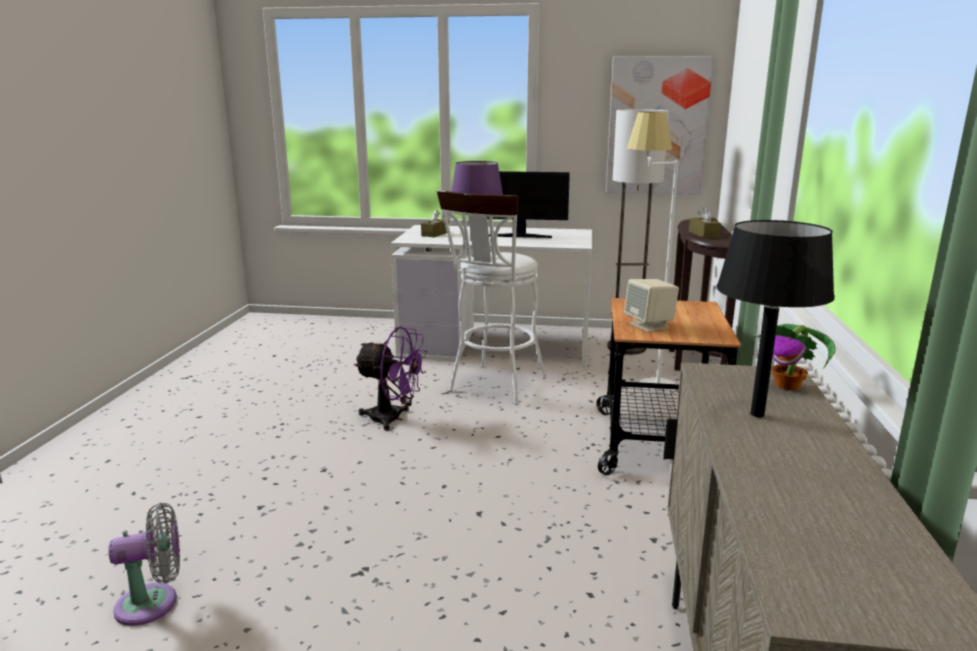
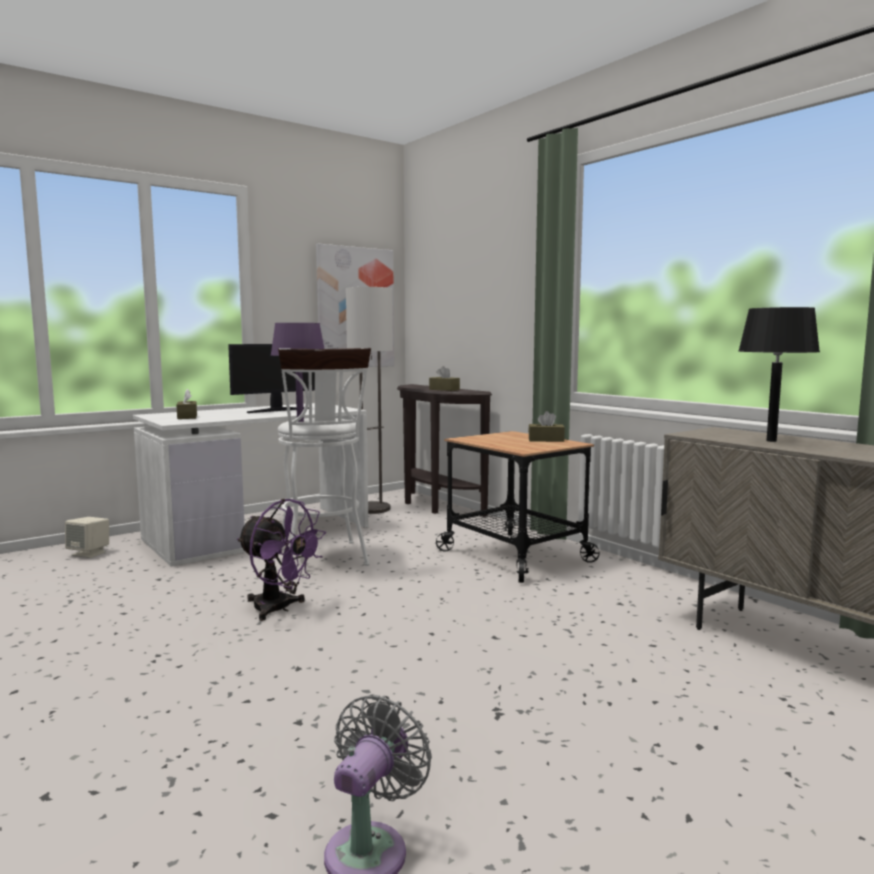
camera: 45 degrees left, 10 degrees down
purple fan [354,327,427,431] -> purple fan turned 60 degrees clockwise [237,499,326,621]
beige speaker [624,279,679,332] -> beige speaker moved to [65,517,109,558]
white floor lamp [627,112,679,393] -> none
potted plant [756,324,836,391] -> none
none -> brown tissue box [528,411,565,442]

